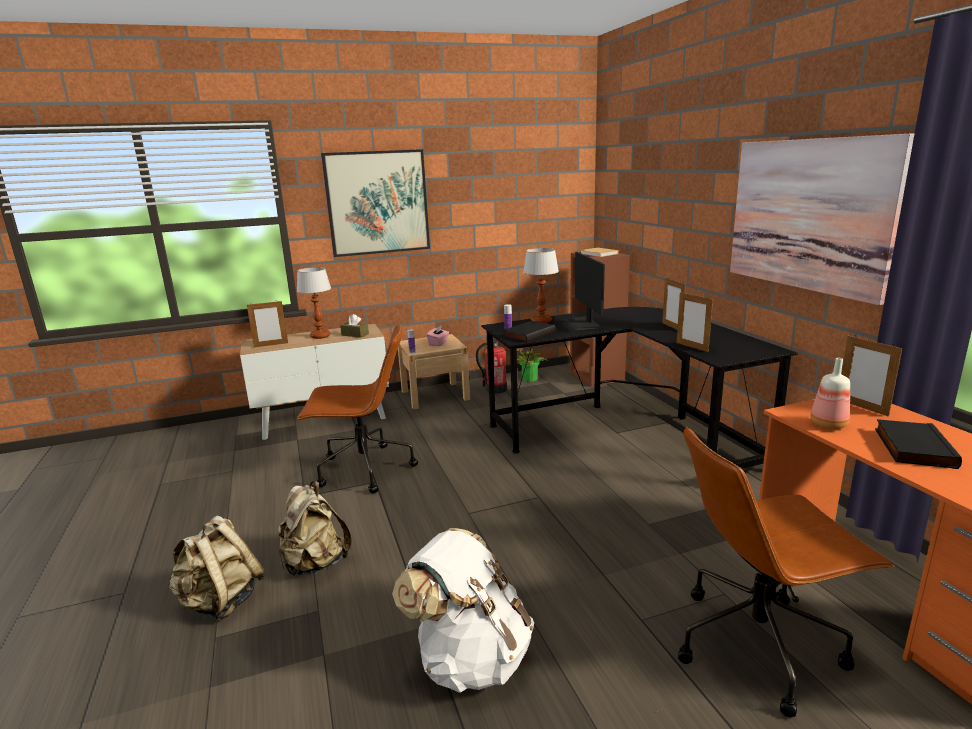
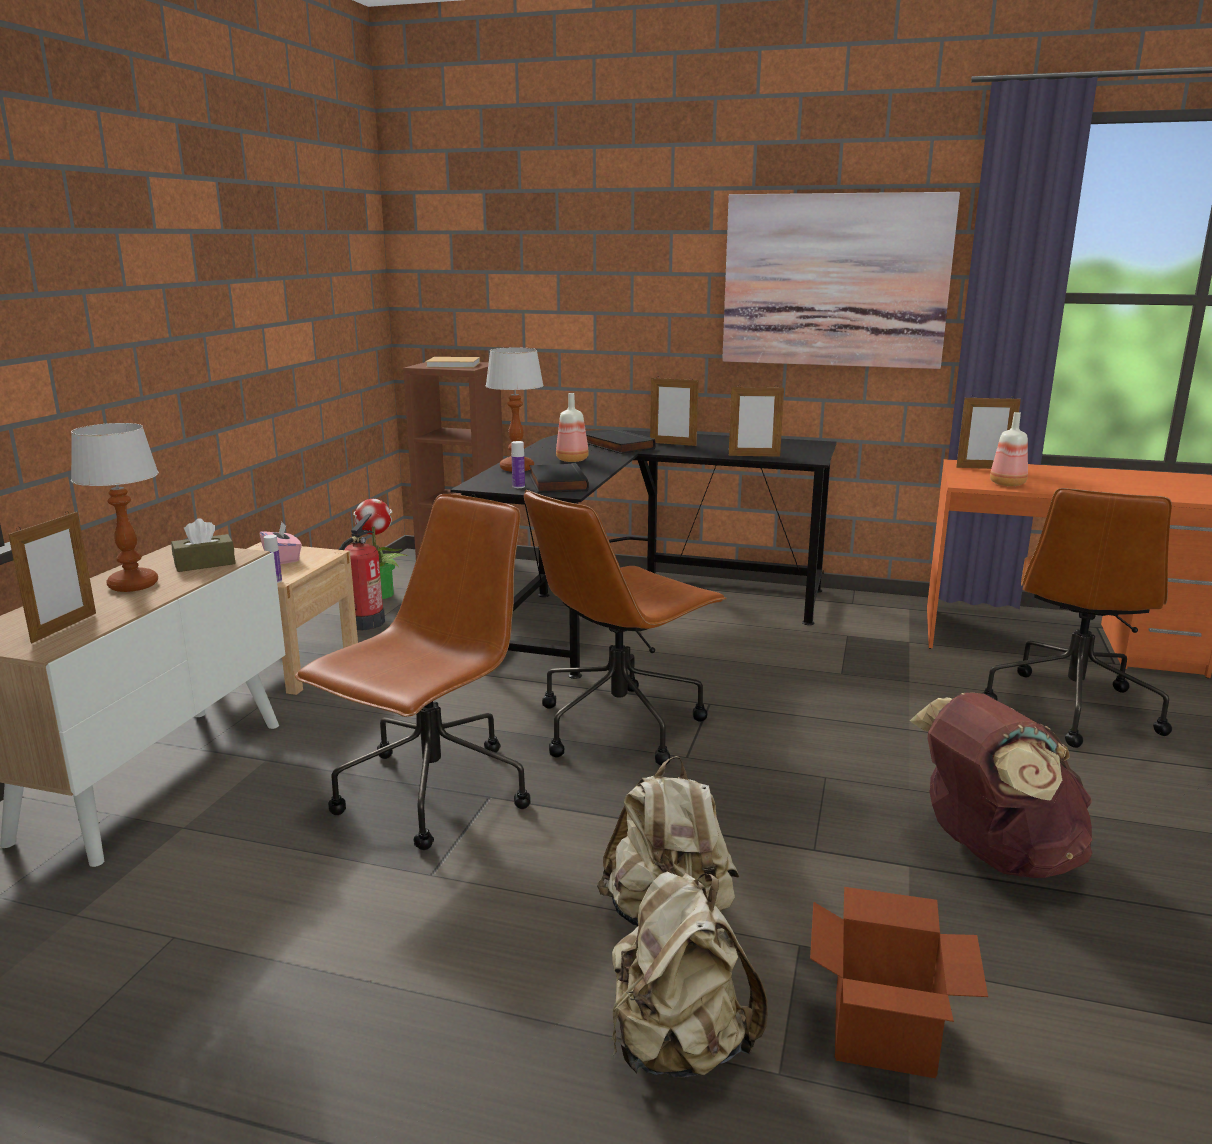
camera: 55 degrees left, 0 degrees up
picture [321,149,430,257] -> none
white backpack [392,528,534,693] -> brown backpack [910,693,1092,878]
monitor [564,252,605,330] -> bottle [556,393,589,462]
black book [875,419,962,469] -> black book moved to [586,429,656,454]
none -> brown office chair [524,490,727,765]
none -> cardboard box [810,887,988,1078]

